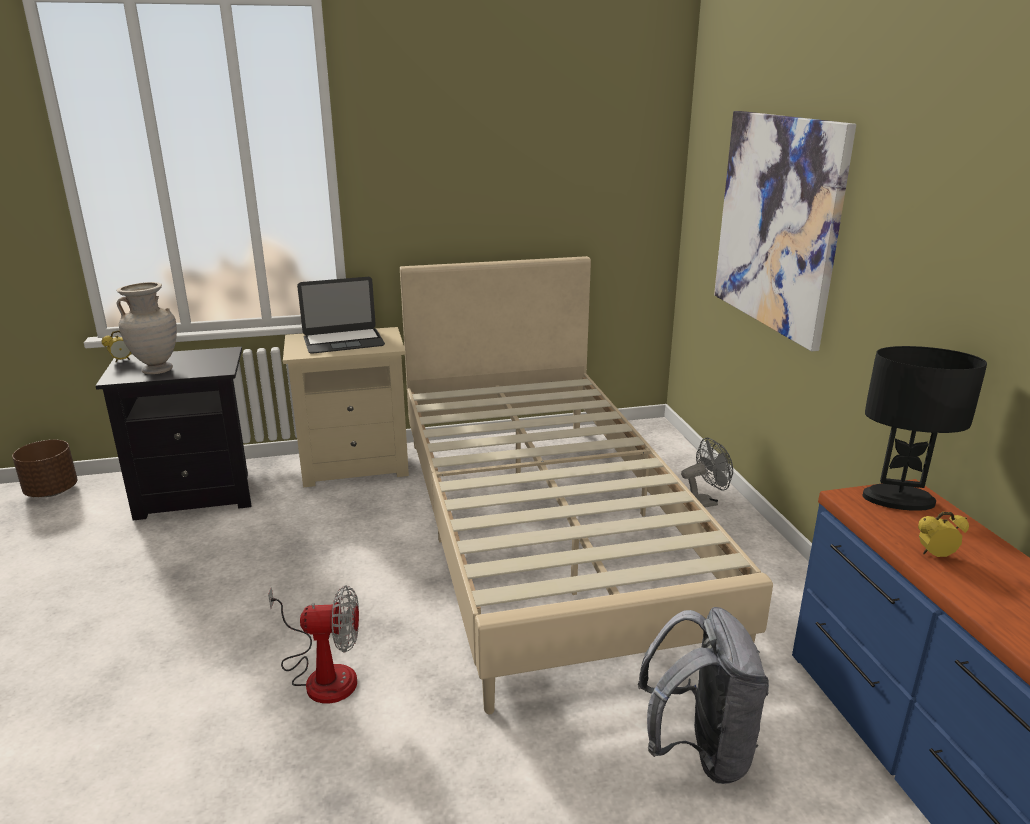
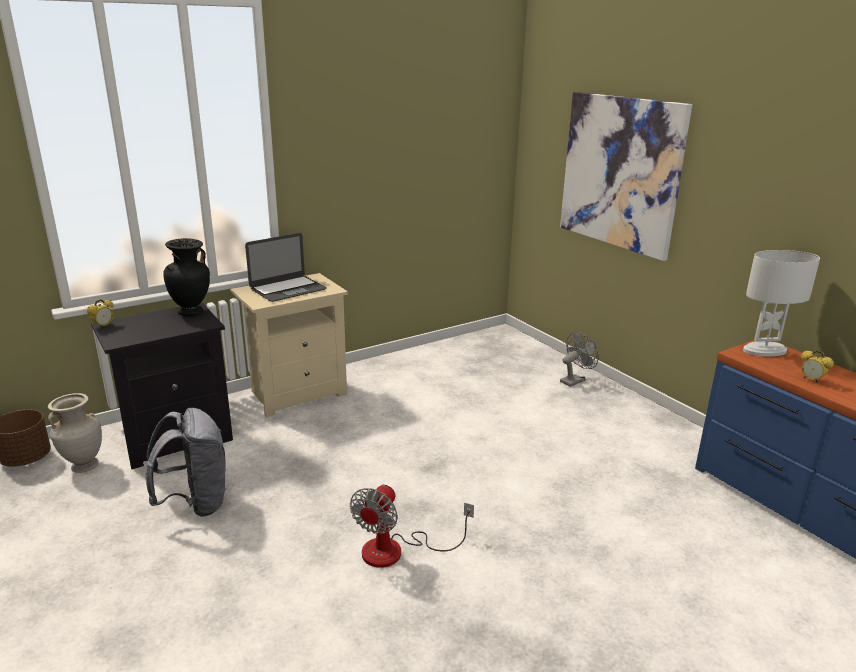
camera: 20 degrees left, 0 degrees up
beige vase [116,282,177,374] -> beige vase moved to [48,393,102,473]
fan [268,585,359,704] -> fan turned 135 degrees clockwise [350,484,474,568]
beige bed [400,256,773,714] -> none
grey backpack [638,607,769,784] -> grey backpack moved to [145,408,227,517]
black table lamp [863,346,987,511] -> white table lamp [743,250,820,356]
alarm clock [918,512,969,557] -> alarm clock turned 105 degrees counterclockwise [801,350,834,383]
none -> black vase [163,238,210,316]

